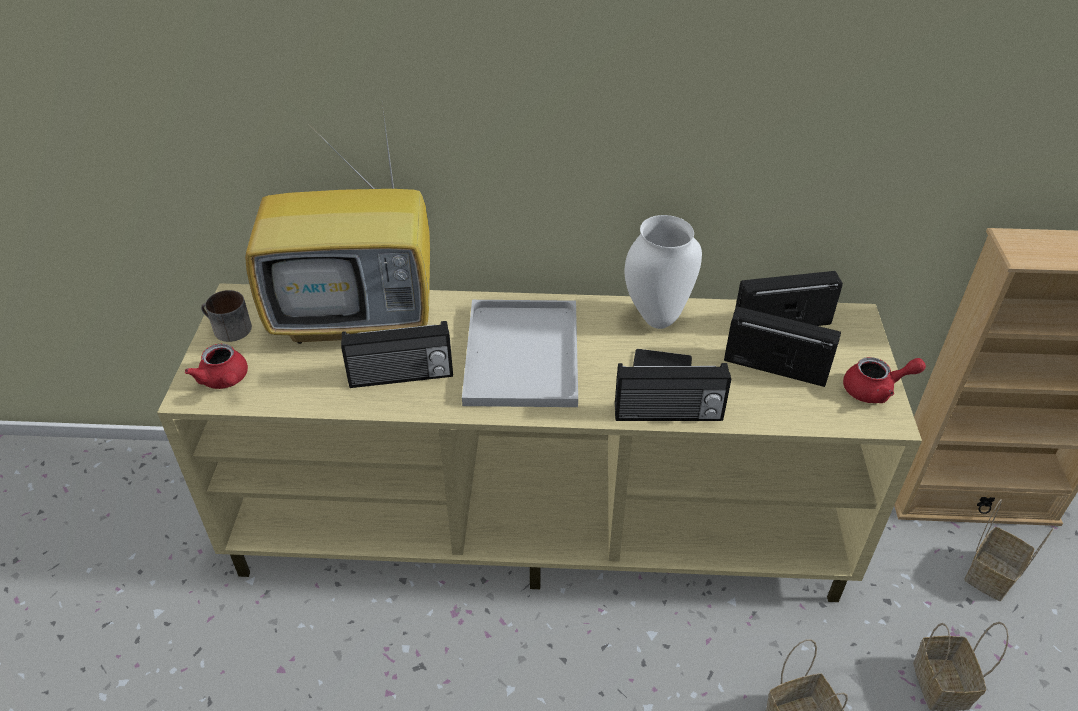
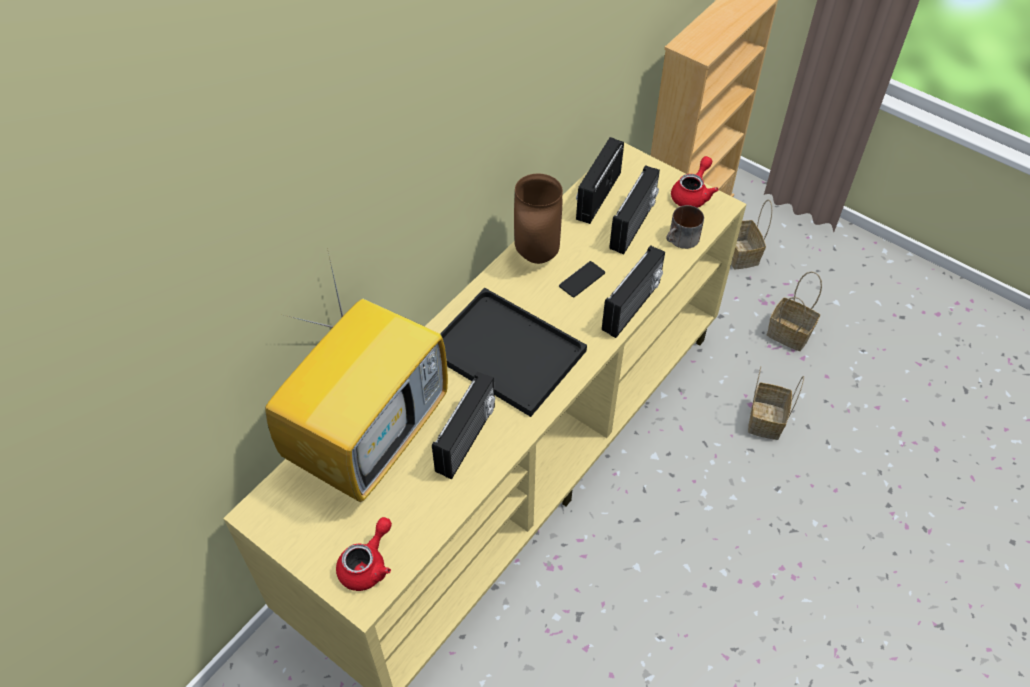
camera: 55 degrees left, 10 degrees up
red teapot [185,344,248,389] -> red teapot turned 60 degrees counterclockwise [336,517,392,591]
mug [201,290,252,342] -> mug moved to [666,205,704,249]
white tray [462,300,578,407] -> black tray [440,288,587,417]
white vase [624,215,702,329] -> brown vase [514,173,563,264]
radio [724,306,841,387] -> radio turned 150 degrees clockwise [609,165,660,254]

